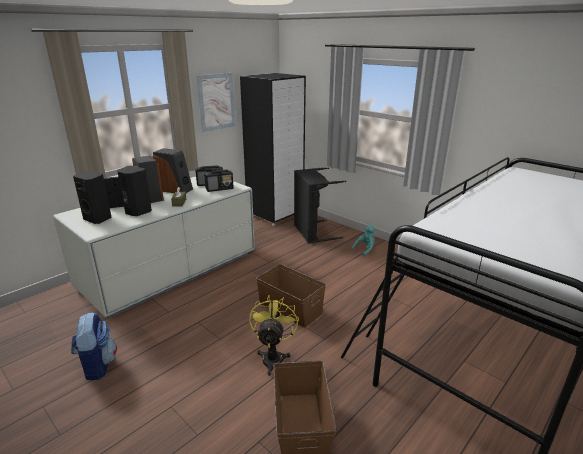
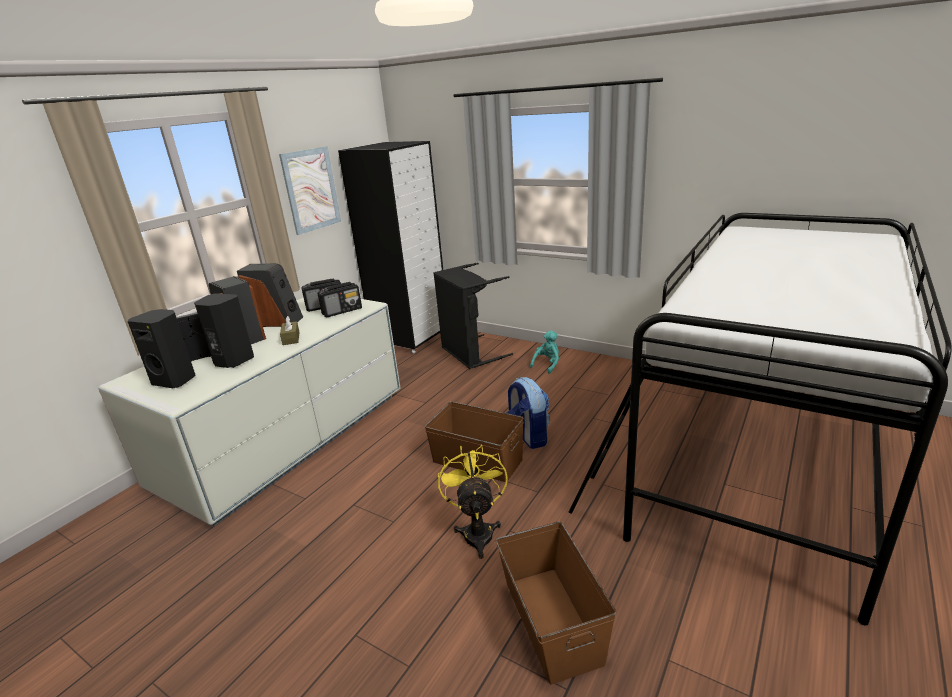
camera: 10 degrees left, 0 degrees up
backpack [71,313,117,380] -> backpack moved to [506,377,549,449]

